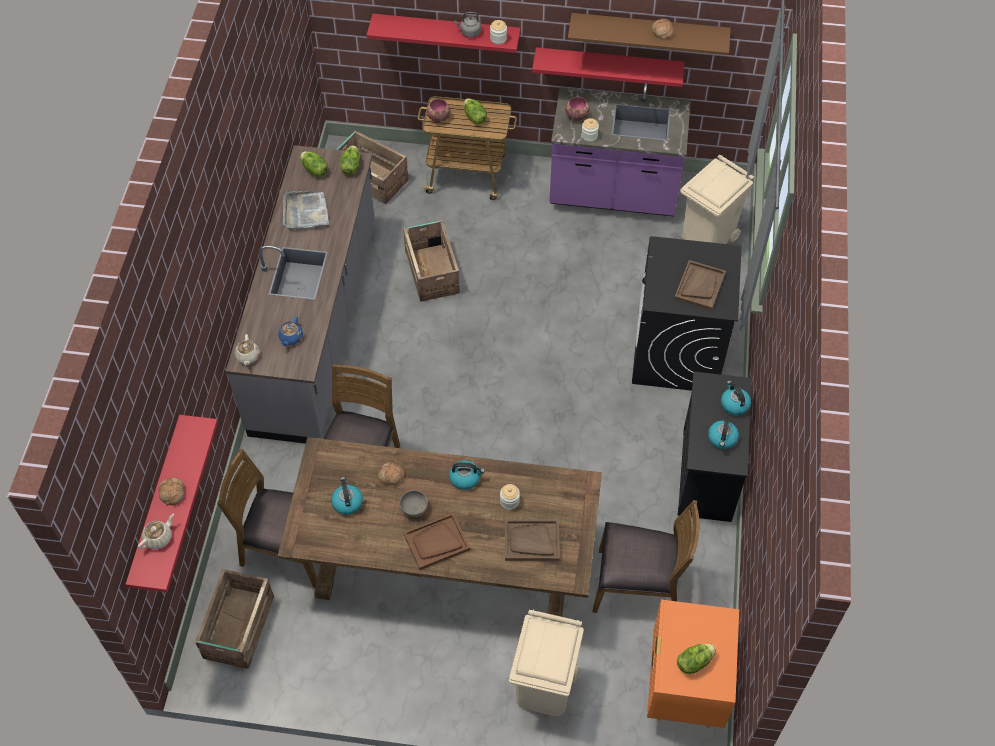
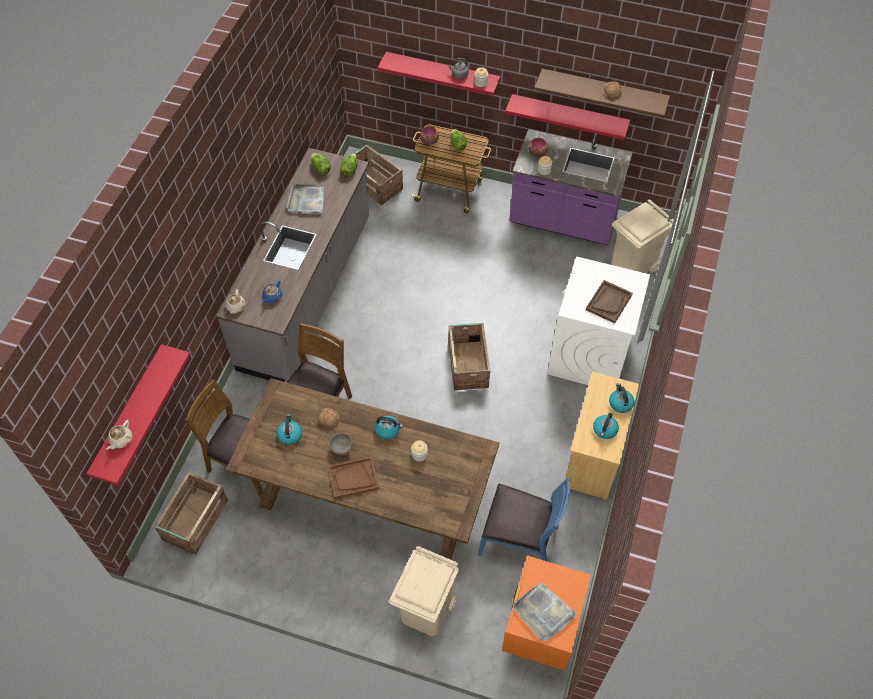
camera: 10 degrees right, 0 degrees up
beige teapot [138,513,174,549] -> beige teapot turned 150 degrees clockwise [106,420,132,450]
bread [159,478,185,505] -> none
crate [403,220,460,302] -> crate moved to [449,323,490,390]
brown tray [505,520,560,561] -> none
brown chair [593,500,699,613] -> blue chair [478,478,571,561]
black washing machine [632,236,742,391] -> white washing machine [547,257,650,385]
lettuce [677,644,716,674] -> grey tray [513,583,578,640]
black dresser [678,372,752,522] -> beige dresser [565,371,639,499]

